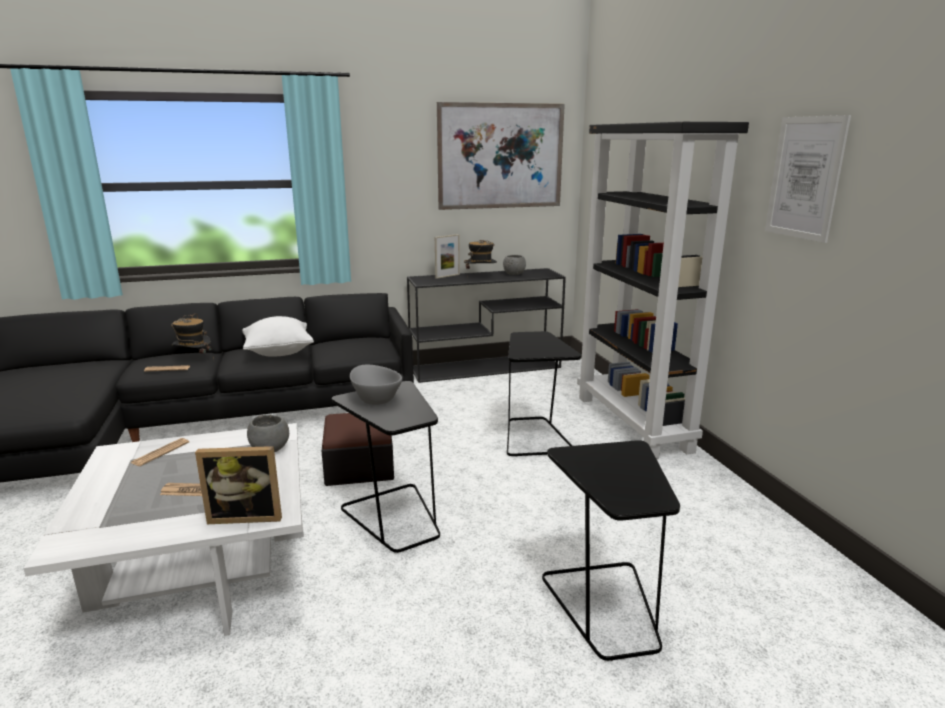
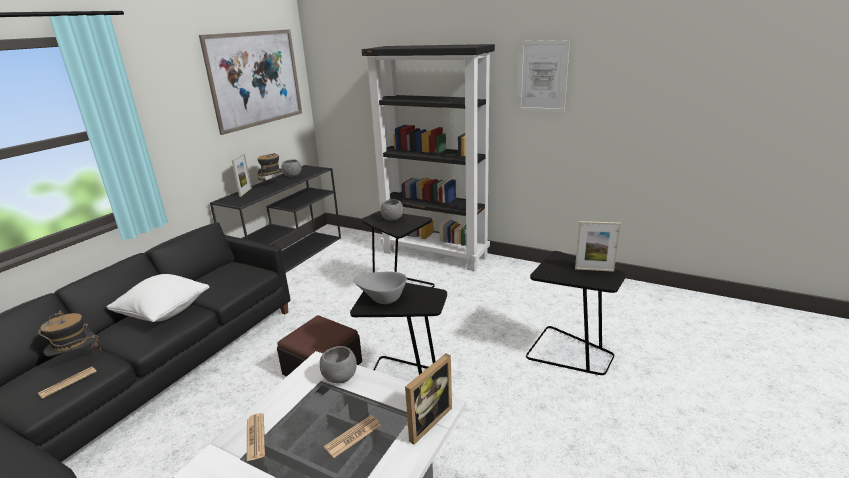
camera: 45 degrees left, 5 degrees up
none -> grey bowl [380,199,403,221]
none -> picture frame [575,221,621,272]

